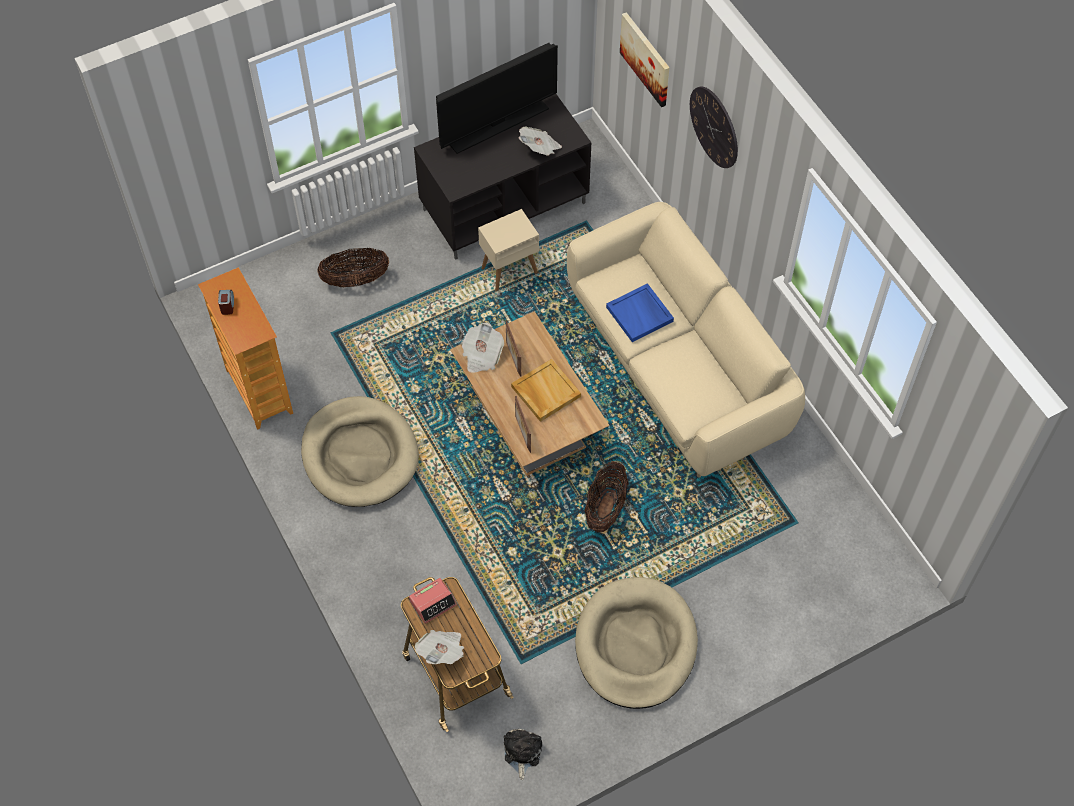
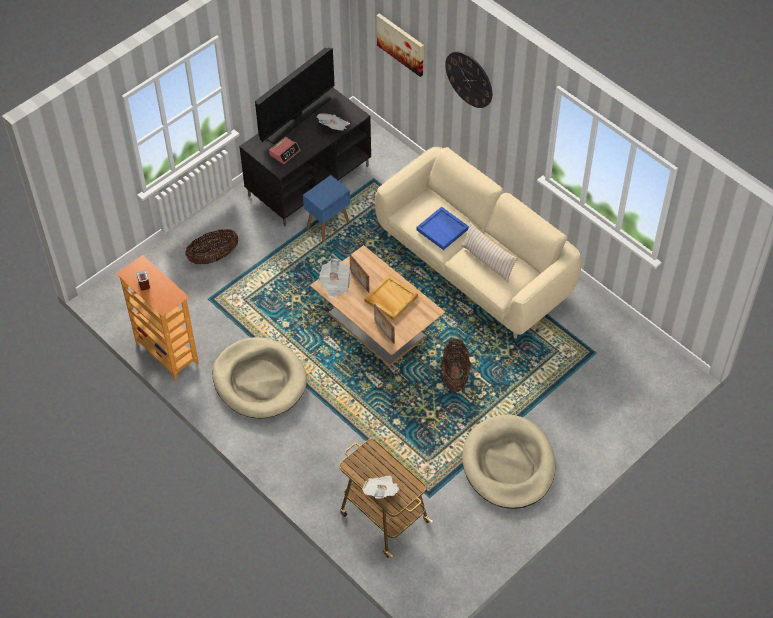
camera: 15 degrees left, 5 degrees down
alarm clock [409,578,457,624] -> alarm clock moved to [269,137,301,164]
beige side table [478,209,539,291] -> blue side table [303,175,350,242]
plush toy [504,729,542,780] -> none
none -> beige pillow [462,222,517,282]

